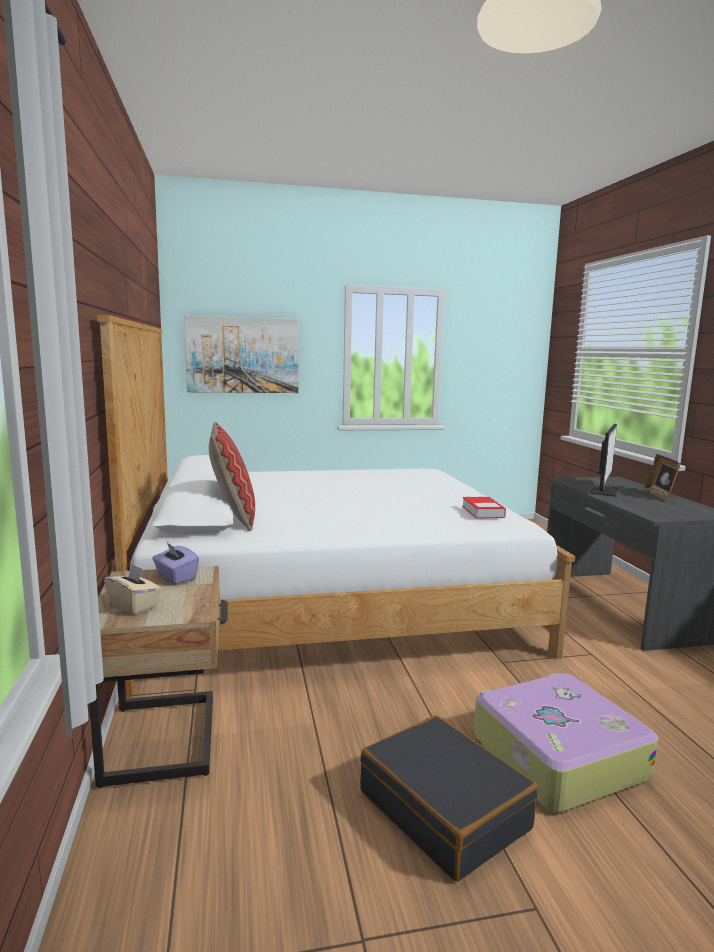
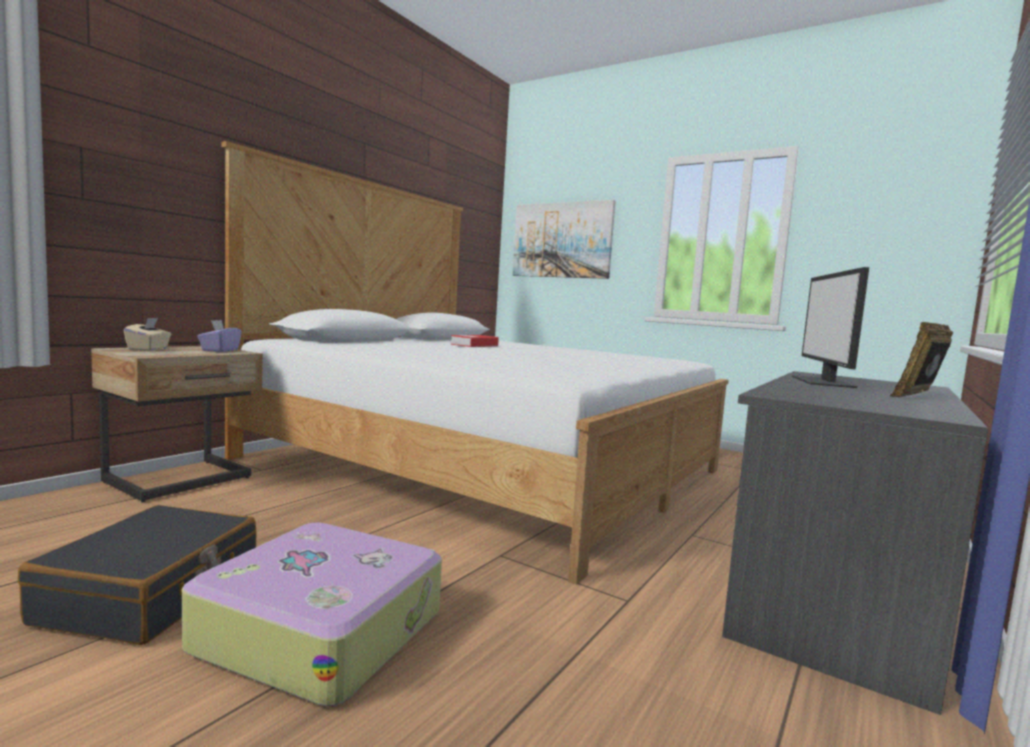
camera: 45 degrees right, 5 degrees down
pillow [209,422,255,531] -> none
book [462,497,506,519] -> book moved to [451,335,499,347]
monitor [590,424,619,497] -> monitor turned 120 degrees clockwise [792,267,869,388]

